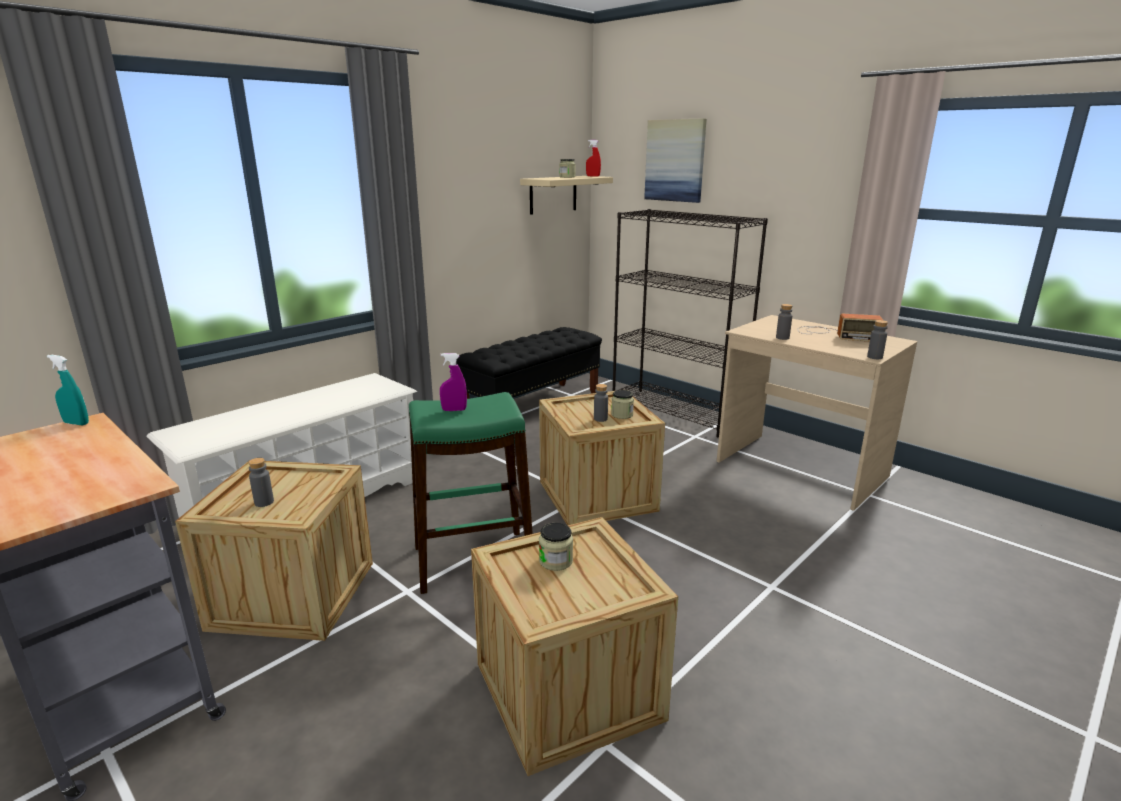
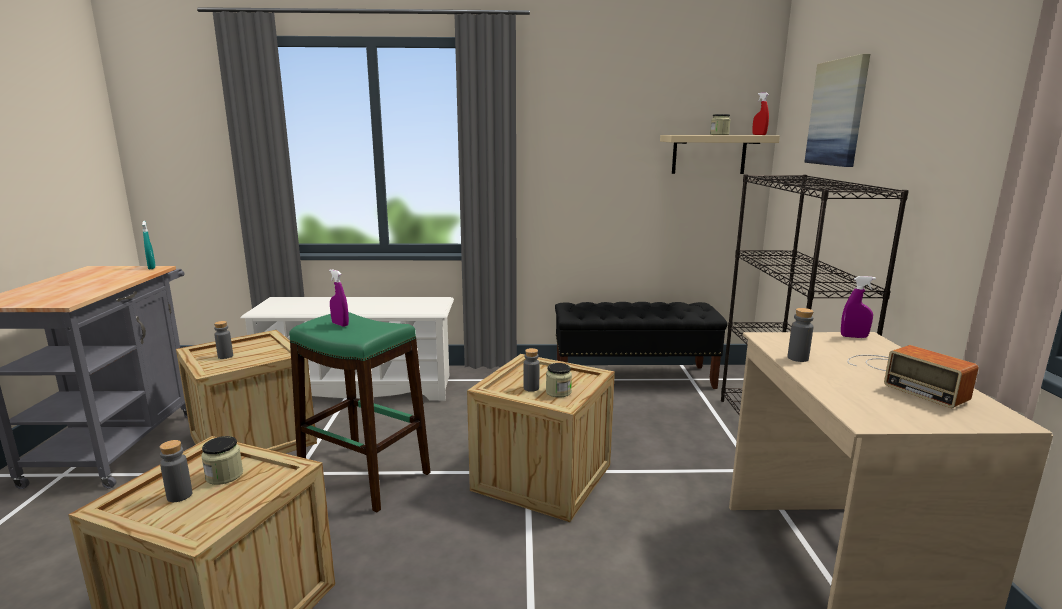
camera: 45 degrees right, 5 degrees down
grey bottle [867,320,888,359] -> grey bottle moved to [160,440,192,502]
none -> purple spray bottle [841,276,876,338]

